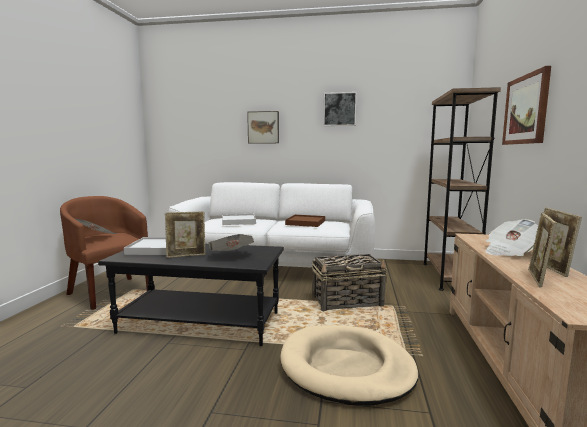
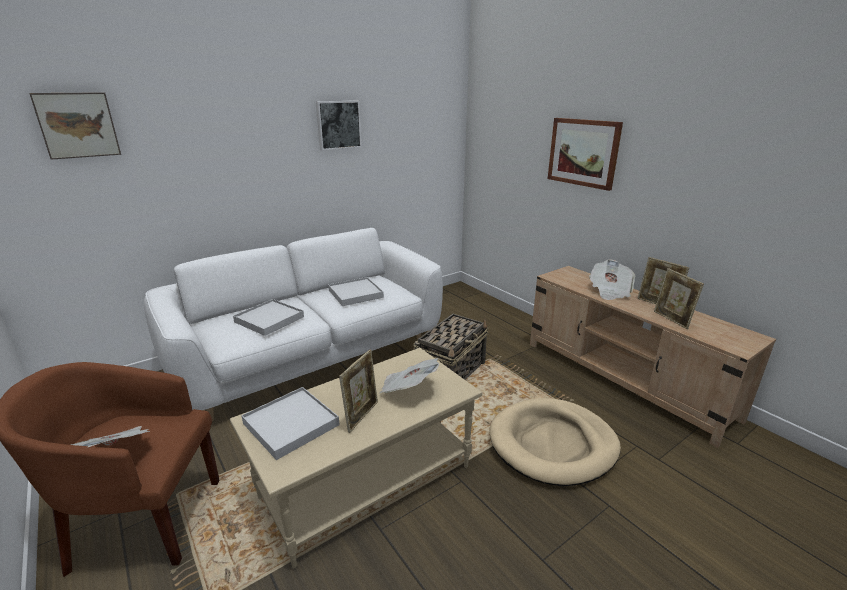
camera: 45 degrees left, 15 degrees up
black coffee table [98,244,284,346] -> beige coffee table [230,348,482,568]
picture [247,111,279,143] -> picture moved to [29,92,121,160]
brown tray [285,215,325,227] -> white tray [328,277,384,306]
brown bookcase [423,87,501,291] -> none

